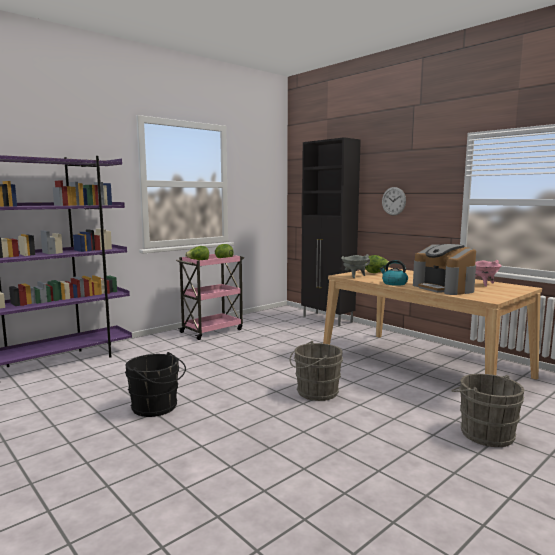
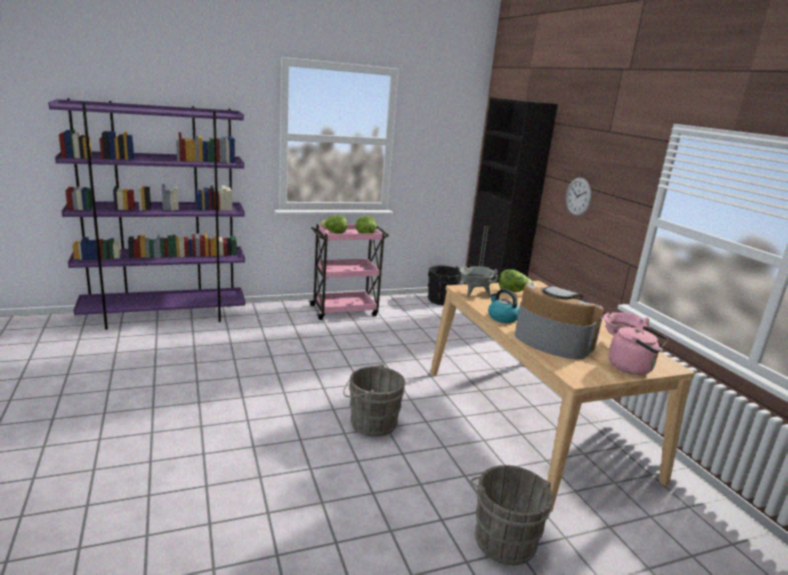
camera: 20 degrees right, 10 degrees up
black bucket [125,352,186,417] -> black bucket moved to [428,265,465,305]
coffee machine [413,244,476,295] -> coffee machine turned 135 degrees clockwise [515,284,603,359]
none -> pink kettle [609,326,668,375]

